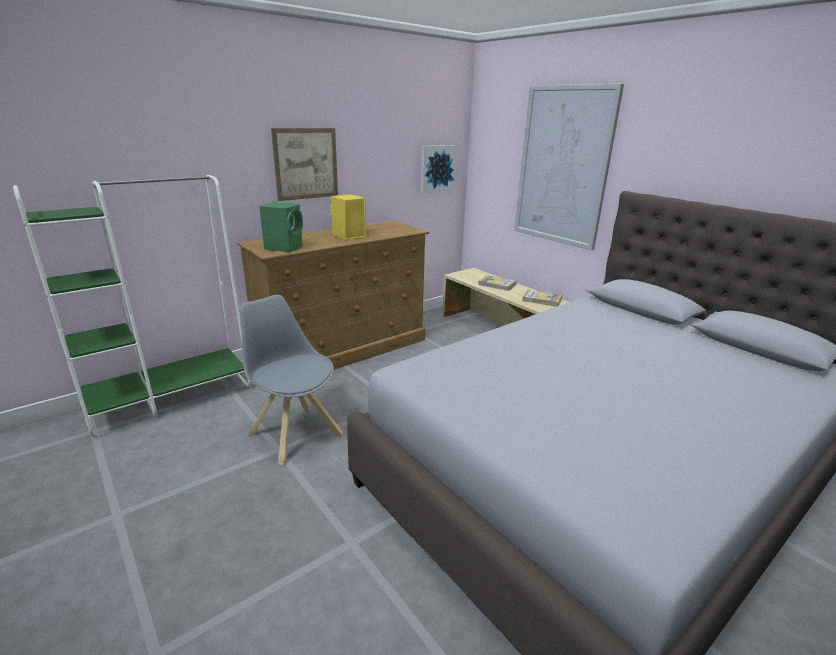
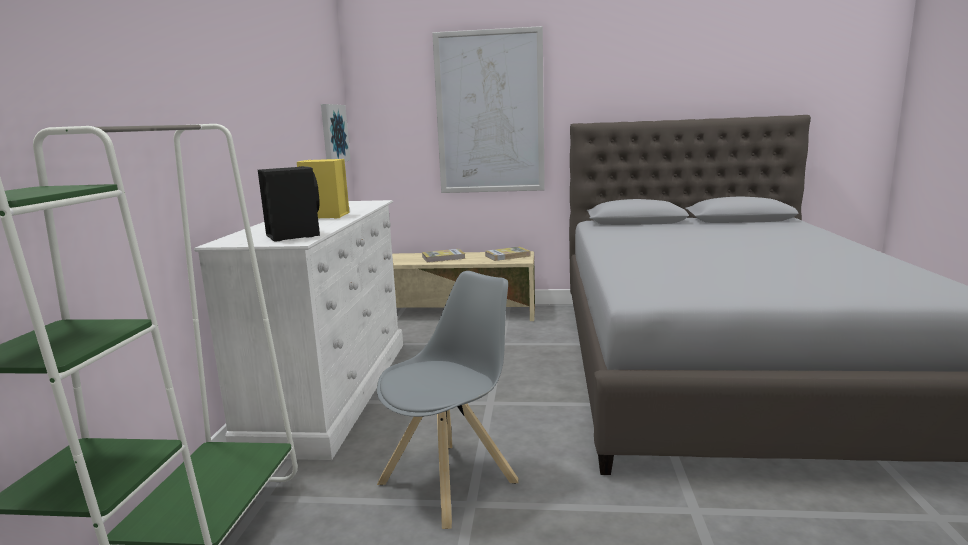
camera: 45 degrees left, 10 degrees down
brown dresser [236,221,430,370] -> white dresser [194,200,403,460]
grey chair [240,295,343,465] -> grey chair turned 135 degrees clockwise [377,271,519,529]
green speaker [259,202,303,252] -> black speaker [258,166,320,241]
picture [271,128,338,201] -> none

